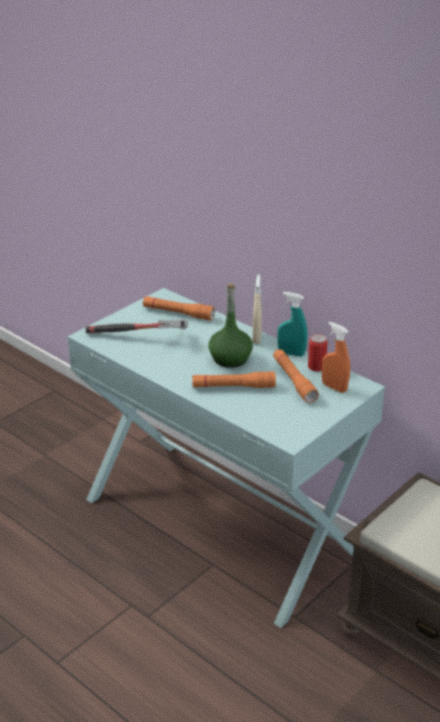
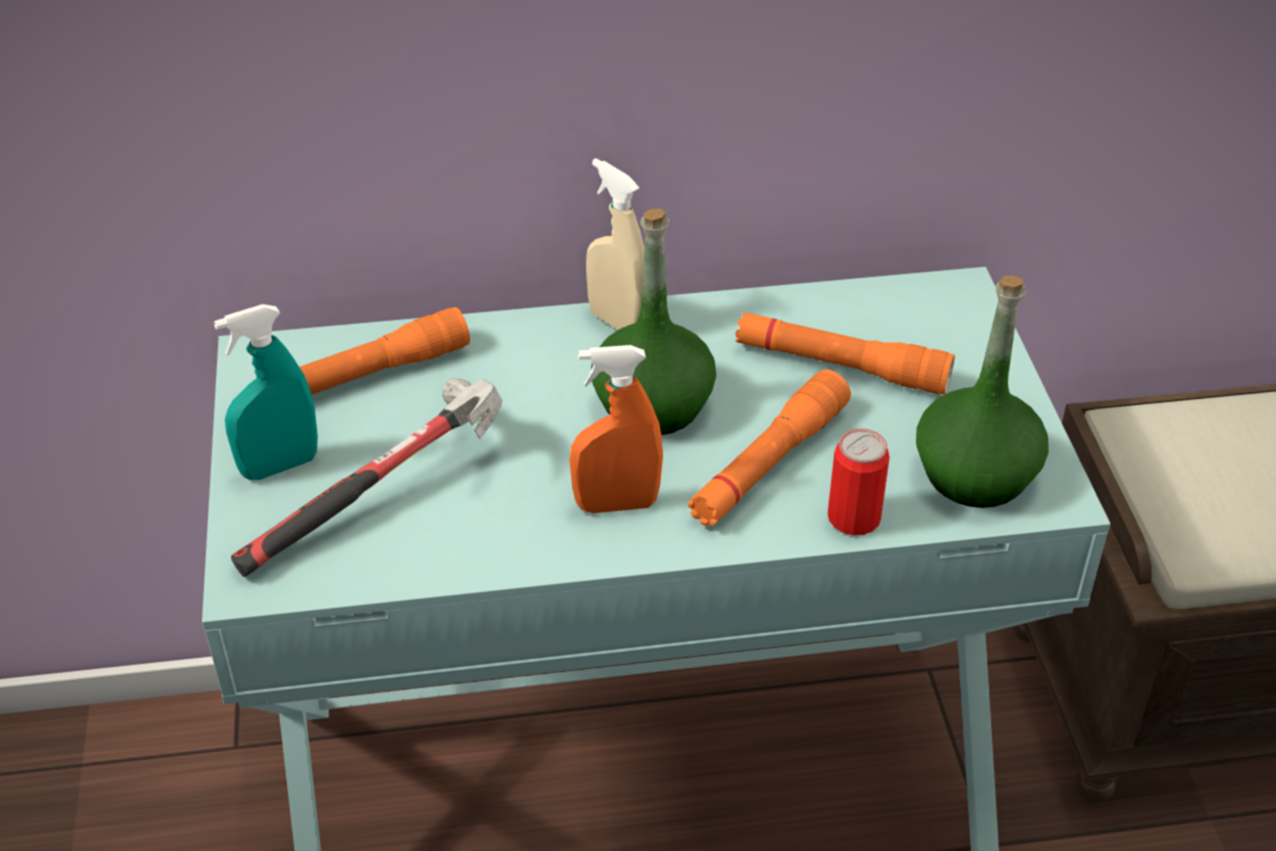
camera: 50 degrees left, 10 degrees up
turquoise spray bottle [277,292,307,357] -> turquoise spray bottle moved to [214,304,318,480]
can [308,334,327,371] -> can moved to [828,429,890,535]
orange spray bottle [322,322,350,393] -> orange spray bottle moved to [569,345,663,513]
none -> green bottle [916,276,1049,508]

